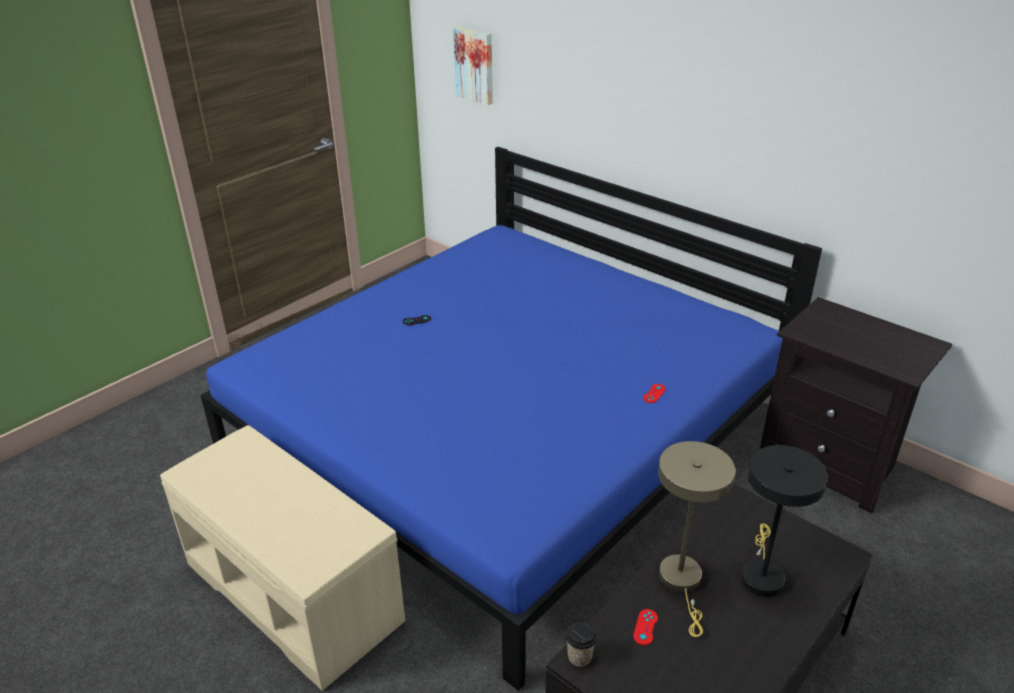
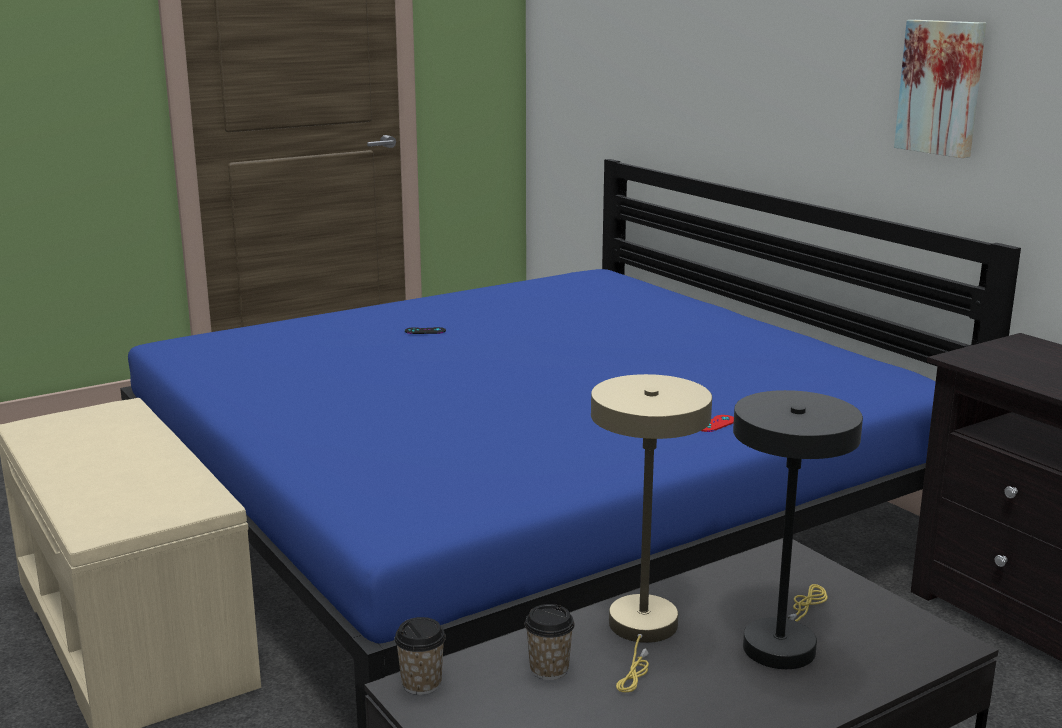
camera: 15 degrees right, 15 degrees down
picture [453,27,493,105] -> picture moved to [894,20,986,158]
red game controller [633,609,658,645] -> cup [525,604,575,680]

